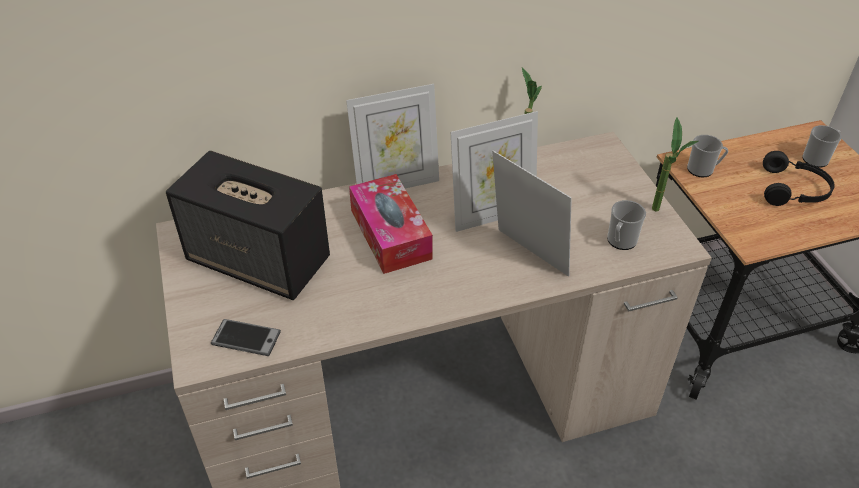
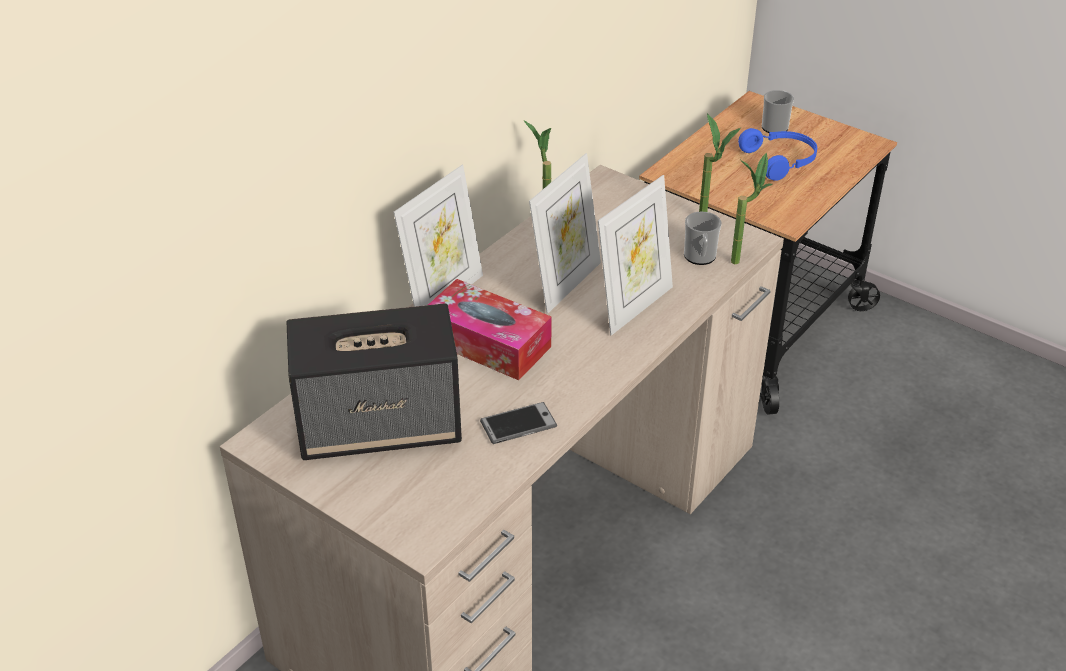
camera: 35 degrees left, 5 degrees down
phone [211,319,281,356] -> phone moved to [480,402,557,444]
picture frame [492,150,572,277] -> picture frame turned 120 degrees clockwise [598,175,673,336]
mug [687,135,728,177] -> none
black headphones [763,151,835,206] -> blue headphones [738,128,817,181]
none -> potted plant [731,153,773,264]

